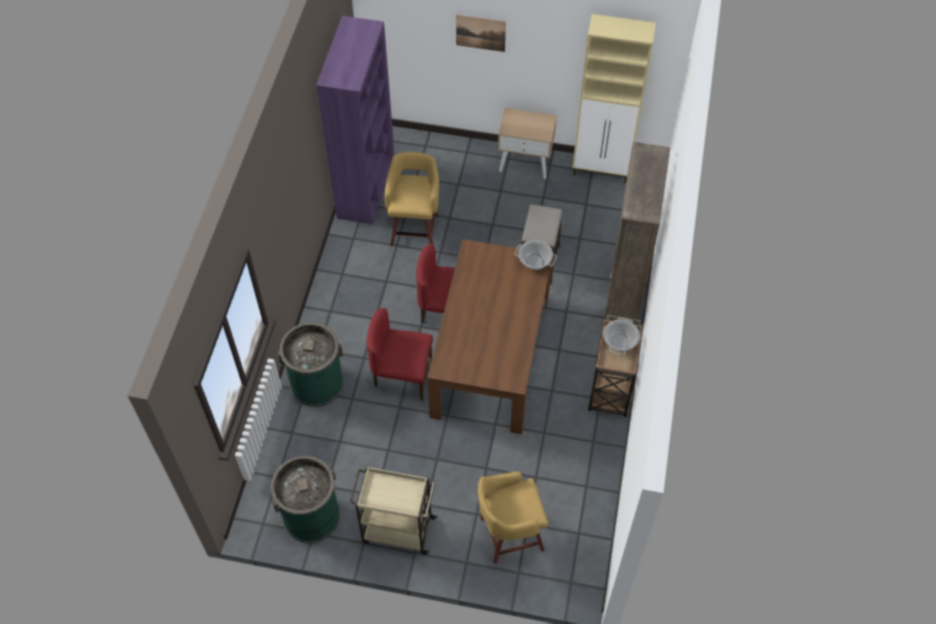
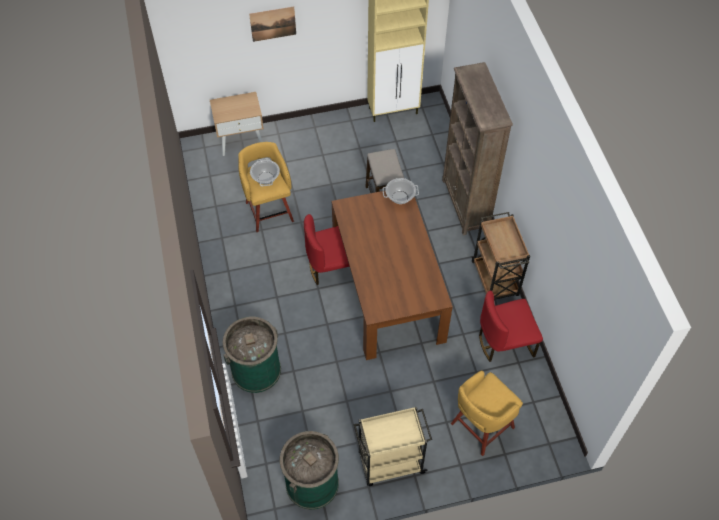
camera: 25 degrees left, 0 degrees up
purple bookcase [316,16,395,224] -> none
red chair [367,308,433,401] -> red chair moved to [479,290,543,362]
beige nightstand [498,108,557,179] -> beige nightstand moved to [210,92,264,156]
cooking pot [603,318,640,355] -> cooking pot moved to [250,158,280,186]

